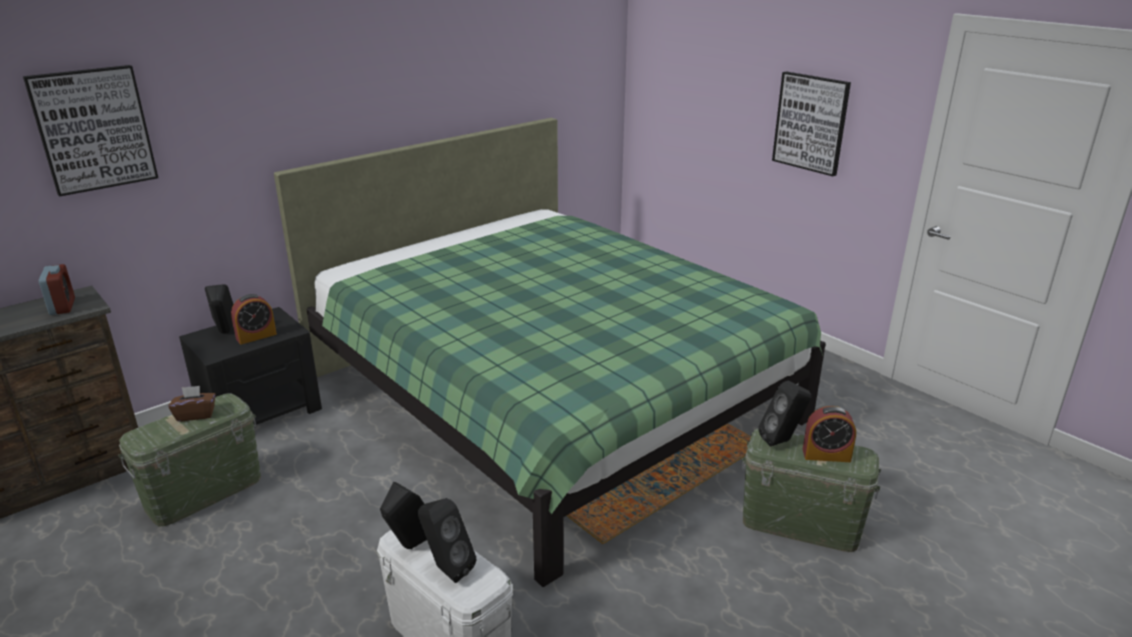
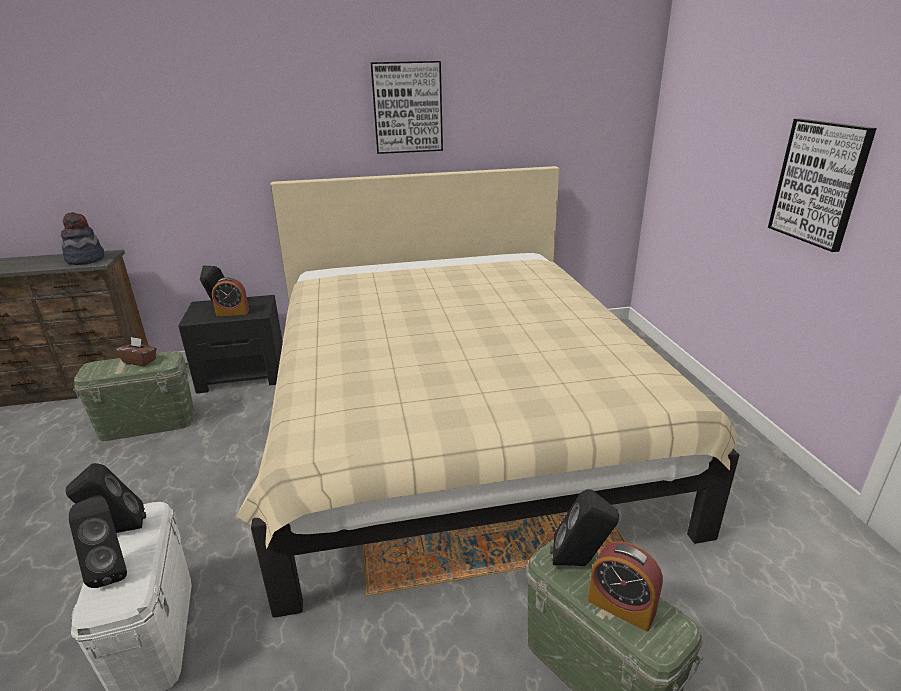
camera: 30 degrees right, 0 degrees up
picture [23,65,158,196] -> picture moved to [370,61,443,154]
alarm clock [39,264,75,315] -> hat [61,212,104,265]
green bed [274,118,826,587] -> beige bed [236,166,739,618]

